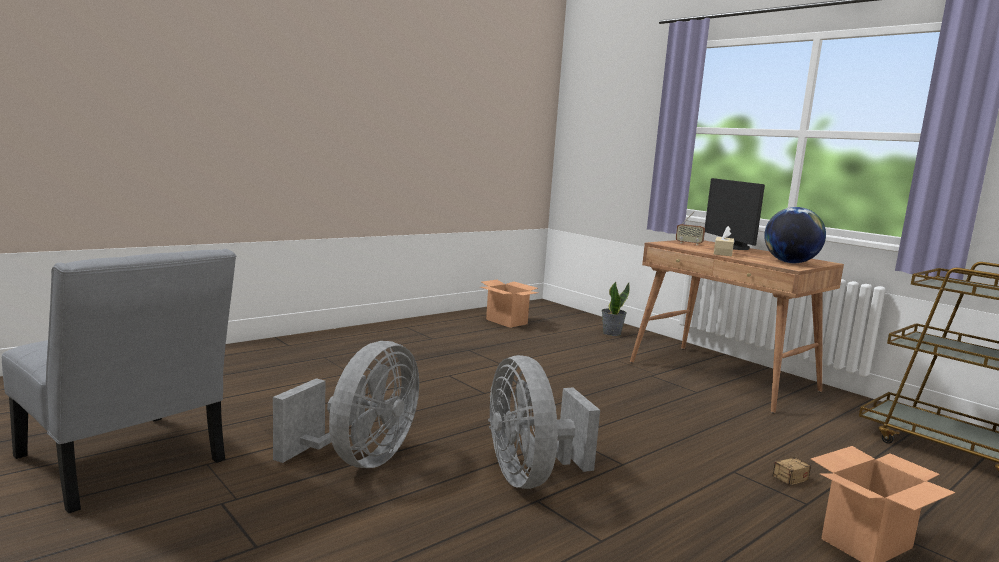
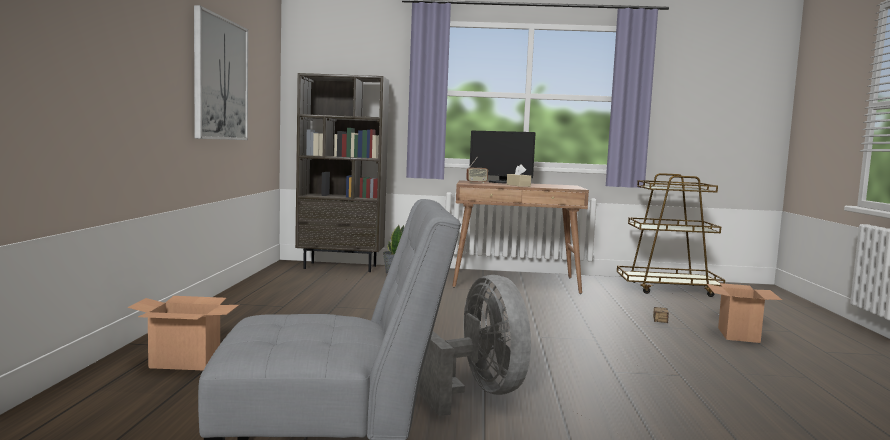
camera: 45 degrees left, 5 degrees down
cardboard box [480,280,538,328] -> cardboard box moved to [128,296,239,370]
grey fan [488,355,600,489] -> none
globe [764,207,826,263] -> none
none -> picture [194,5,248,140]
none -> brown bookcase [295,73,389,272]

